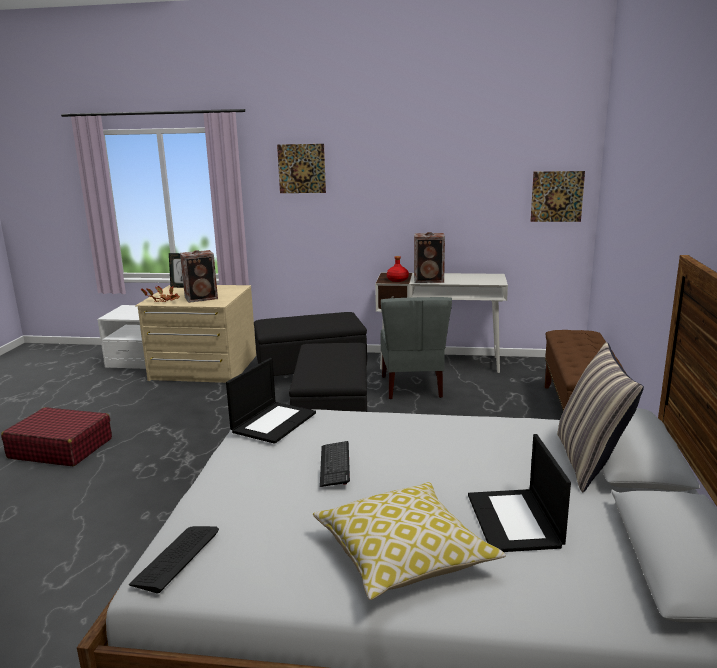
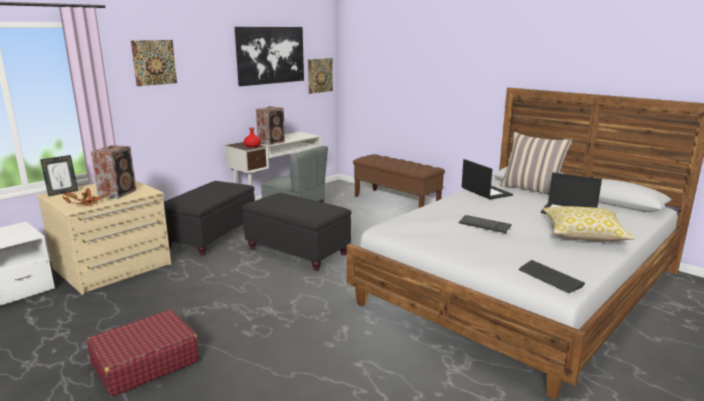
camera: 55 degrees left, 0 degrees up
laptop [226,358,316,444] -> laptop moved to [462,159,513,200]
none -> picture [235,27,304,86]

